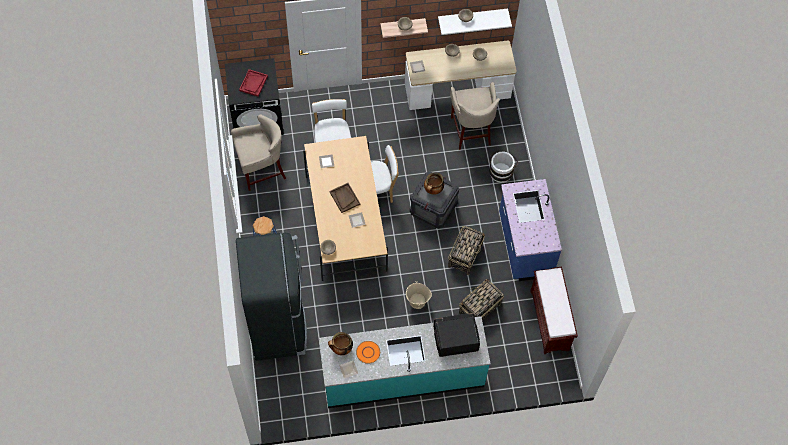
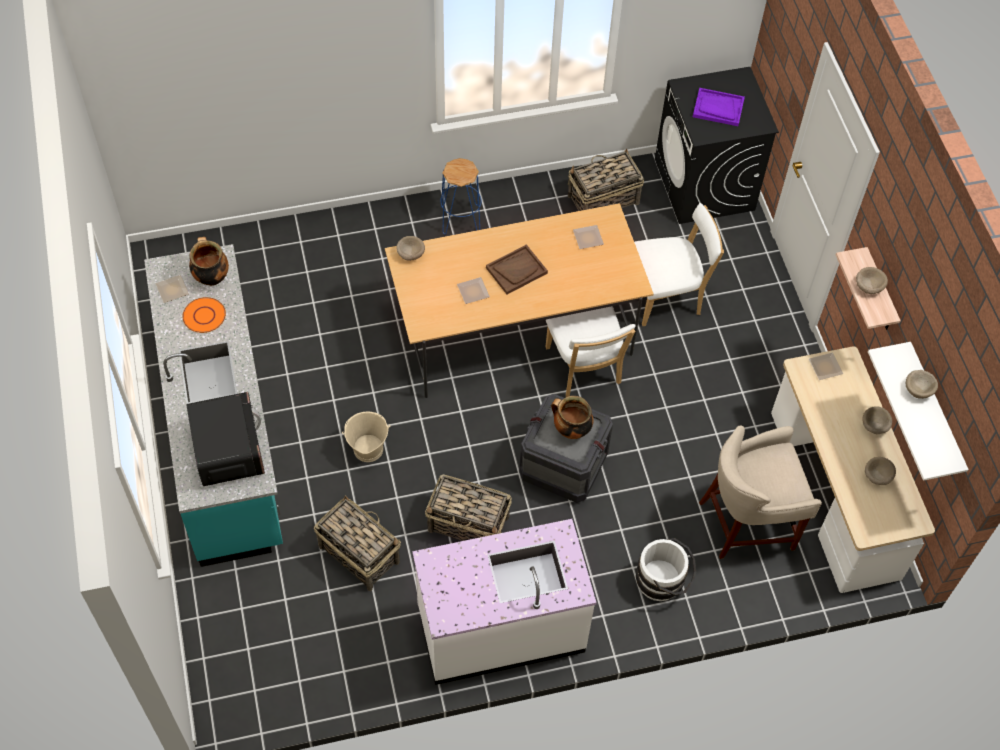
camera: 85 degrees right, 5 degrees down
beige stool [231,114,286,191] -> basket [568,148,644,211]
black fridge [236,233,307,361] -> none
red tray [239,69,268,97] -> purple tray [693,88,745,126]
blue counter [499,179,562,281] -> white counter [412,519,597,685]
brown bench [530,267,578,354] -> none

